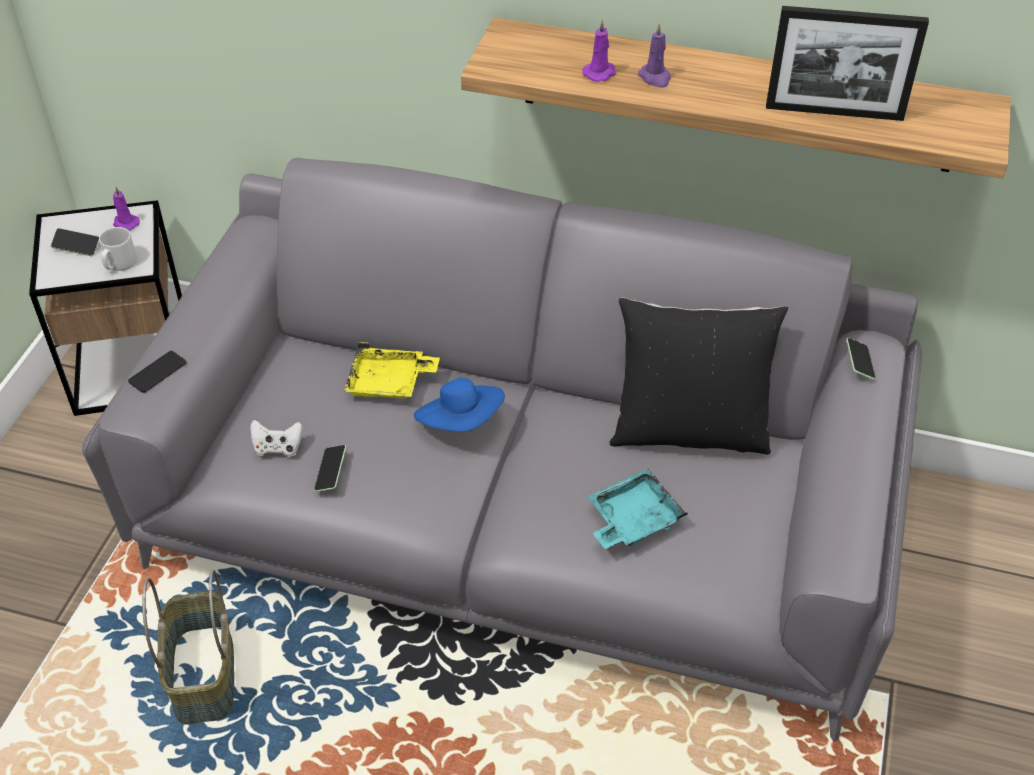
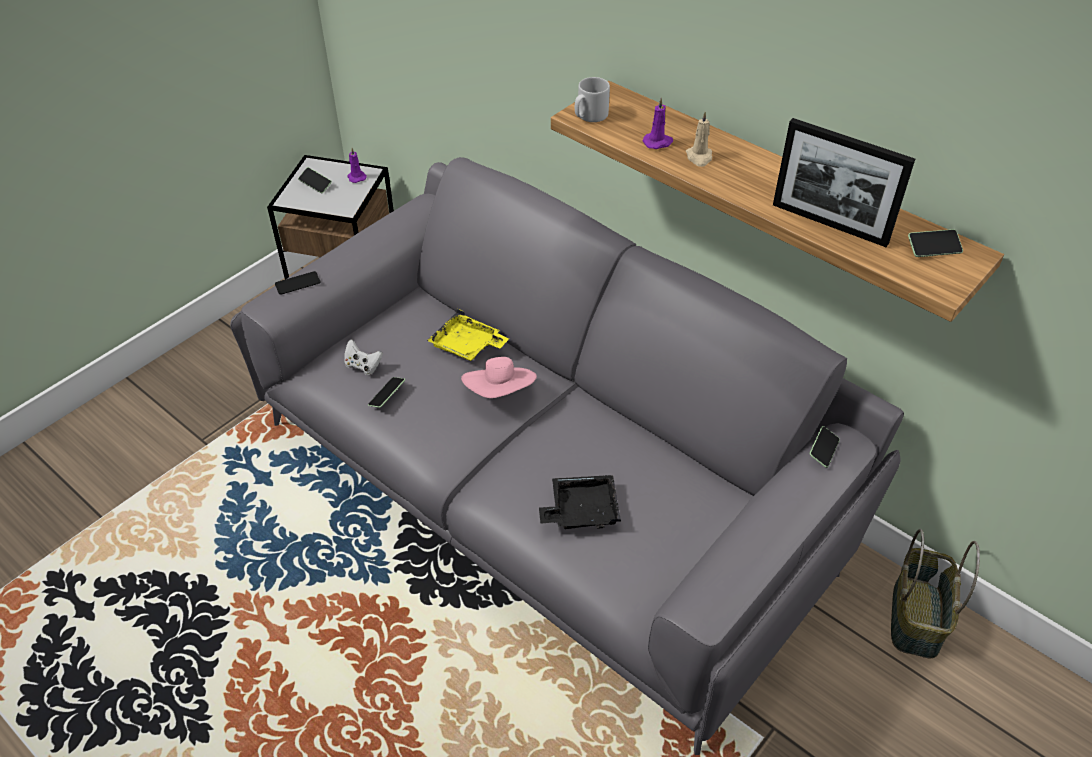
camera: 25 degrees right, 0 degrees up
grey mug [99,227,137,271] -> grey mug moved to [575,77,610,122]
basket [142,570,234,725] -> basket moved to [891,529,980,659]
blue hat [414,378,505,432] -> pink hat [461,357,537,398]
turquoise tray [588,468,688,549] -> black tray [539,475,621,529]
black pillow [609,298,788,455] -> none
purple candle [638,23,671,88] -> beige candle [686,111,712,167]
none -> phone [908,229,963,257]

